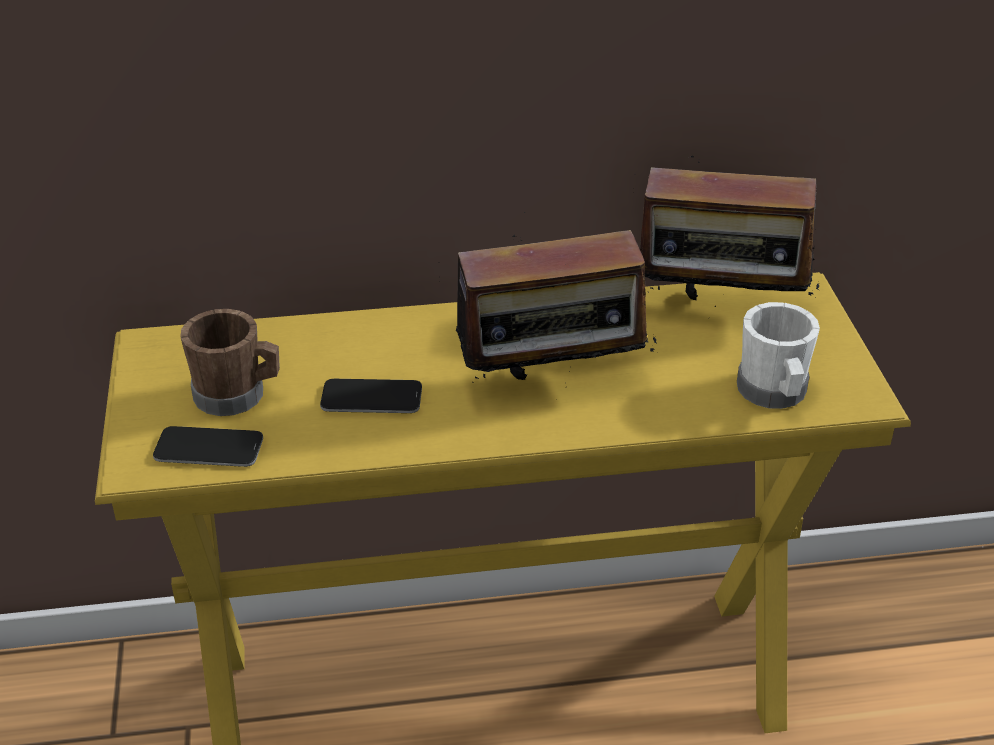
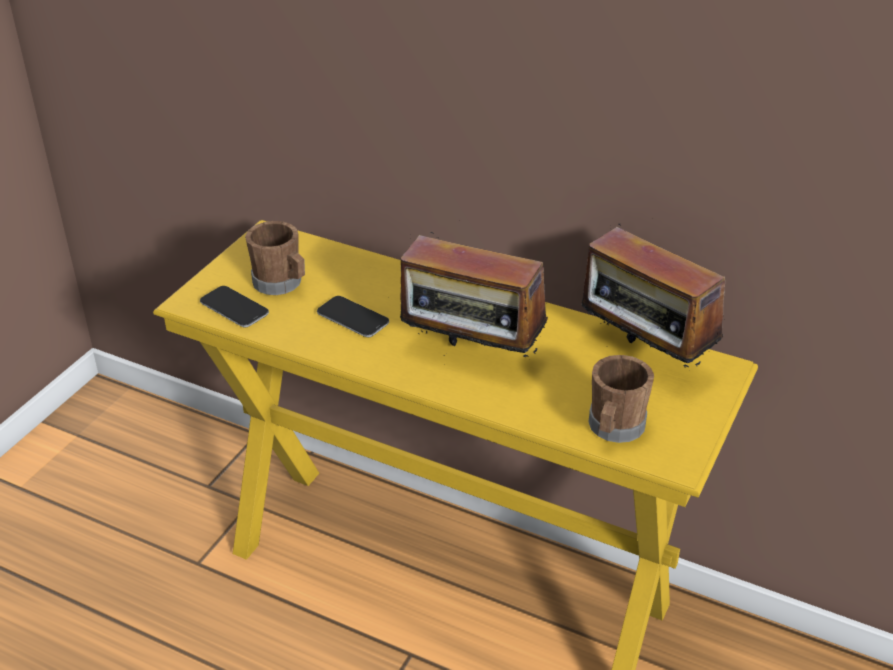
camera: 35 degrees right, 0 degrees up
white mug [737,302,820,409] -> brown mug [589,355,654,443]

